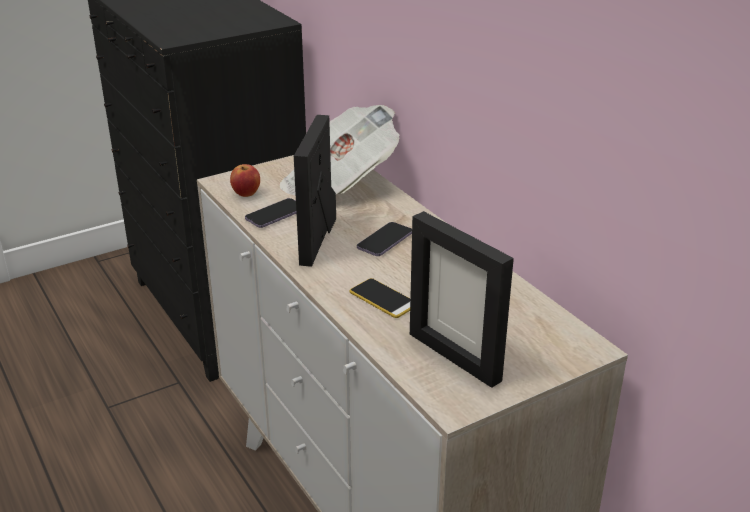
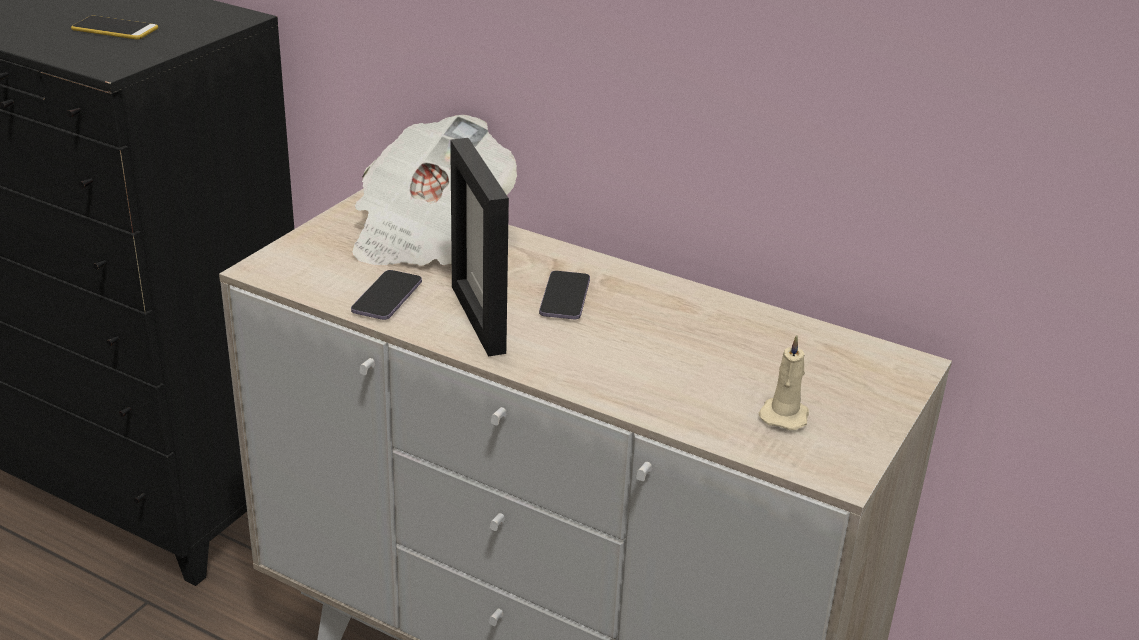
camera: 30 degrees left, 0 degrees up
apple [230,164,260,197] -> none
phone [350,278,410,318] -> phone moved to [71,16,158,39]
picture frame [410,211,514,388] -> beige candle [759,335,809,430]

